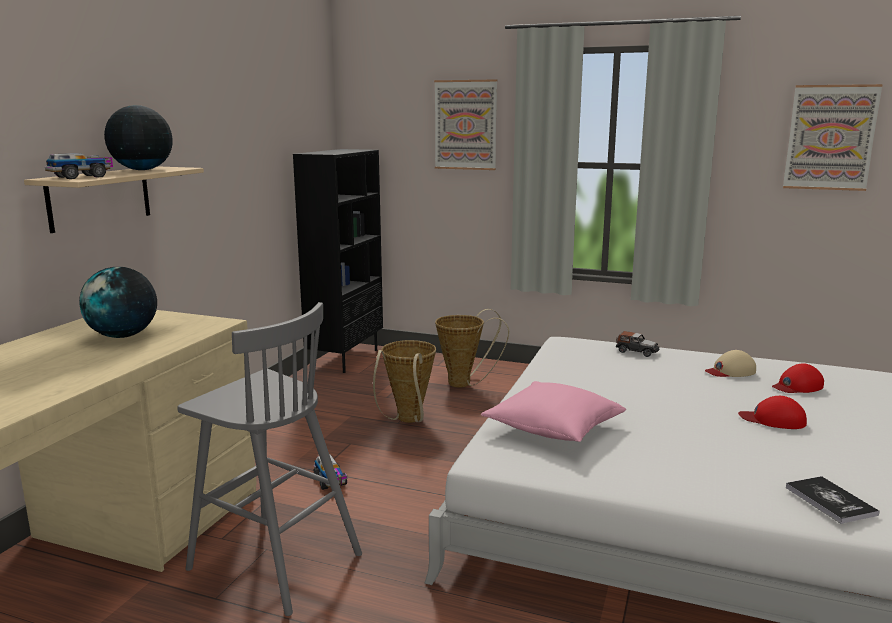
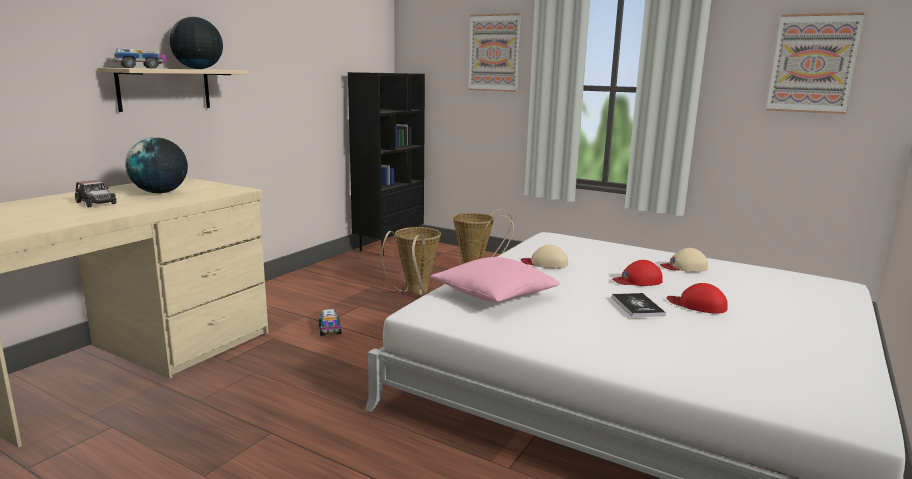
camera: 10 degrees right, 0 degrees up
grey stool [177,302,362,616] -> none
toy car [616,331,659,357] -> toy car moved to [75,180,116,207]
red cap [772,363,824,393] -> red cap moved to [612,260,663,286]
book [786,476,879,524] -> book moved to [612,293,666,317]
none -> beige cap [521,245,568,268]

